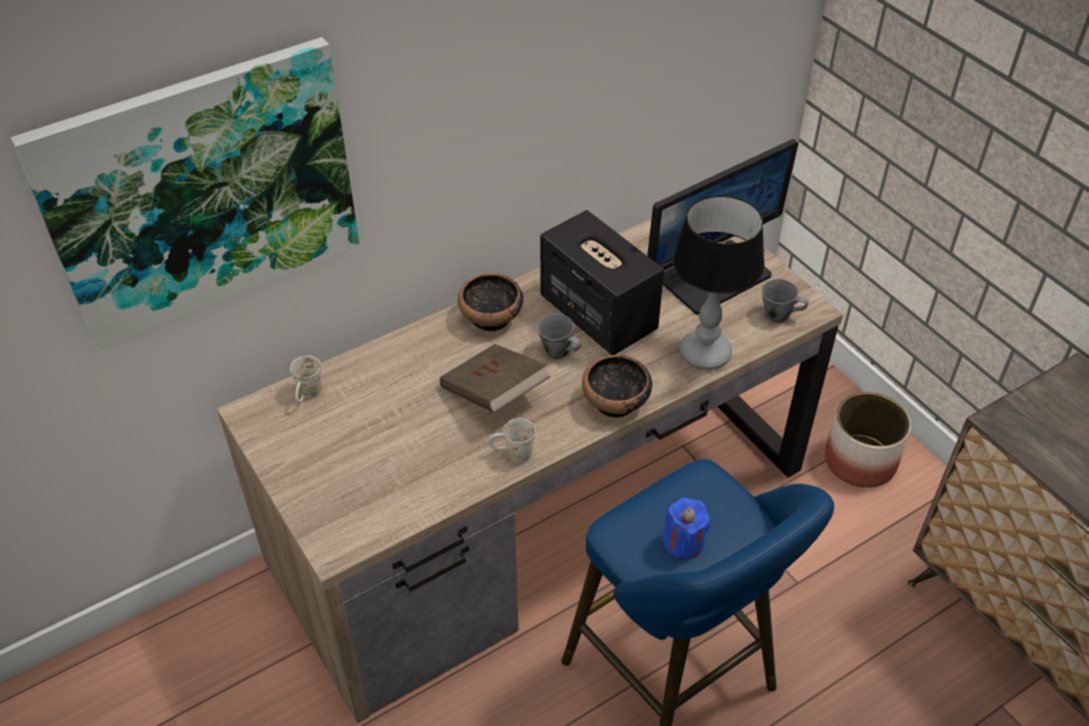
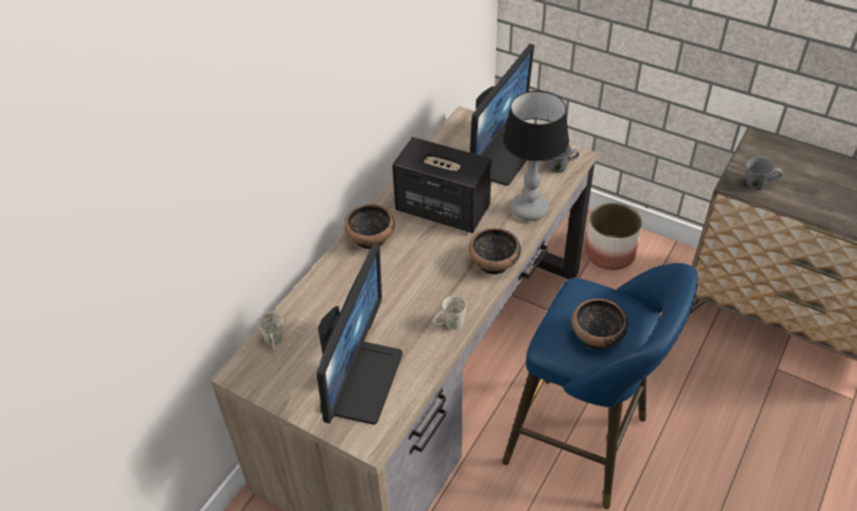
camera: 25 degrees left, 0 degrees up
picture [11,37,360,351] -> none
brown book [440,344,550,413] -> none
grey mug [537,314,581,359] -> grey mug moved to [746,157,782,190]
blue candle [662,497,711,559] -> bowl [571,299,628,349]
none -> monitor [317,243,403,425]

